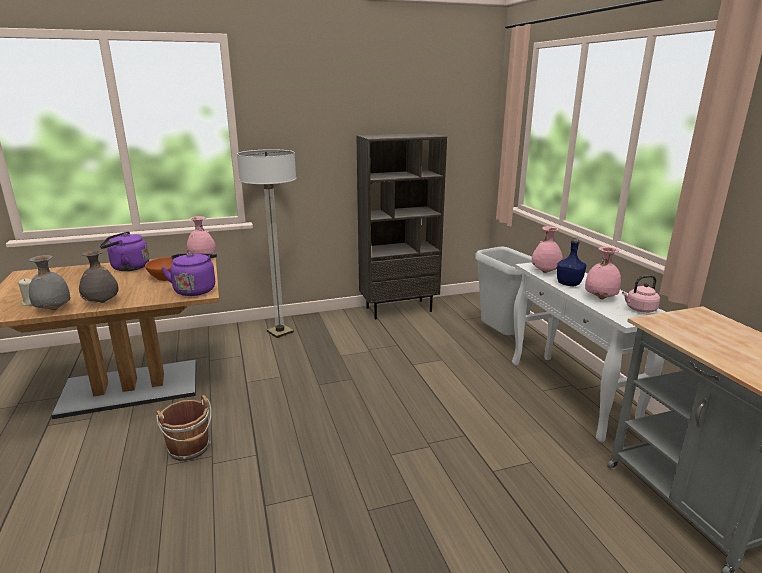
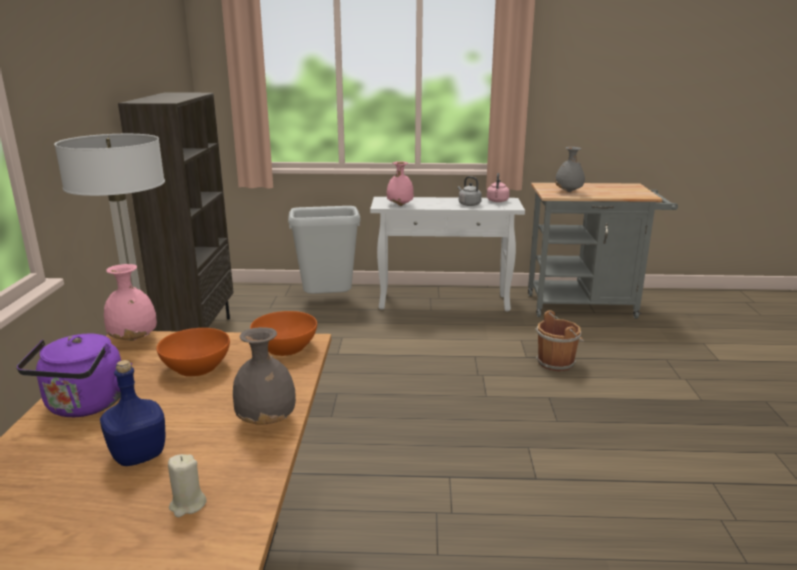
camera: 70 degrees left, 0 degrees up
grey vase [29,255,70,310] -> grey vase moved to [555,147,585,192]
brown bucket [156,395,212,461] -> brown bucket moved to [535,310,584,371]
purple kettle [161,253,217,296] -> orange bowl [250,311,317,356]
blue bottle [557,237,586,286] -> blue bottle moved to [100,360,165,466]
pink vase [585,247,621,299] -> grey kettle [458,176,482,206]

